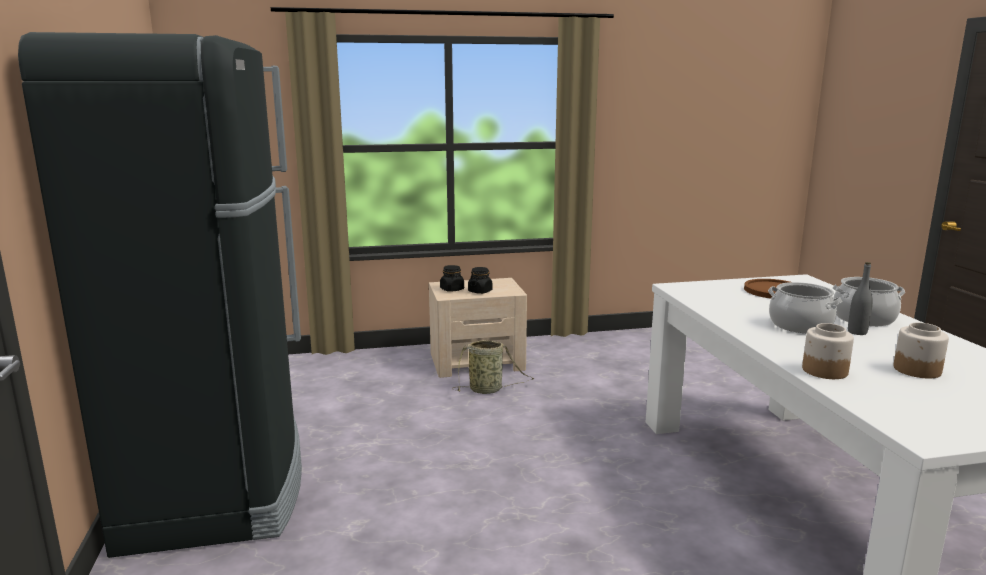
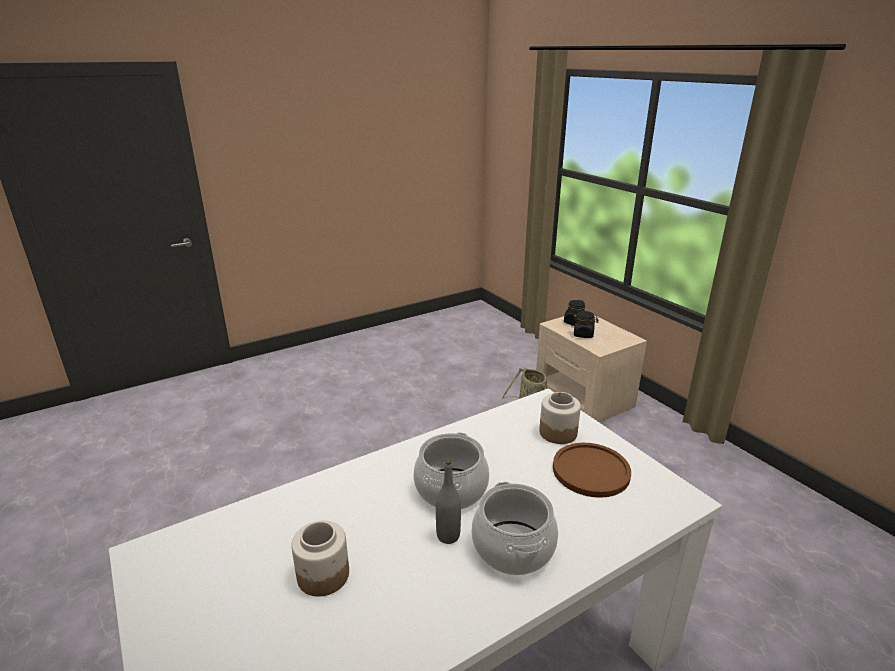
camera: 70 degrees right, 10 degrees up
black fridge [18,32,302,558] -> none
jar [802,323,854,379] -> jar moved to [539,392,581,444]

